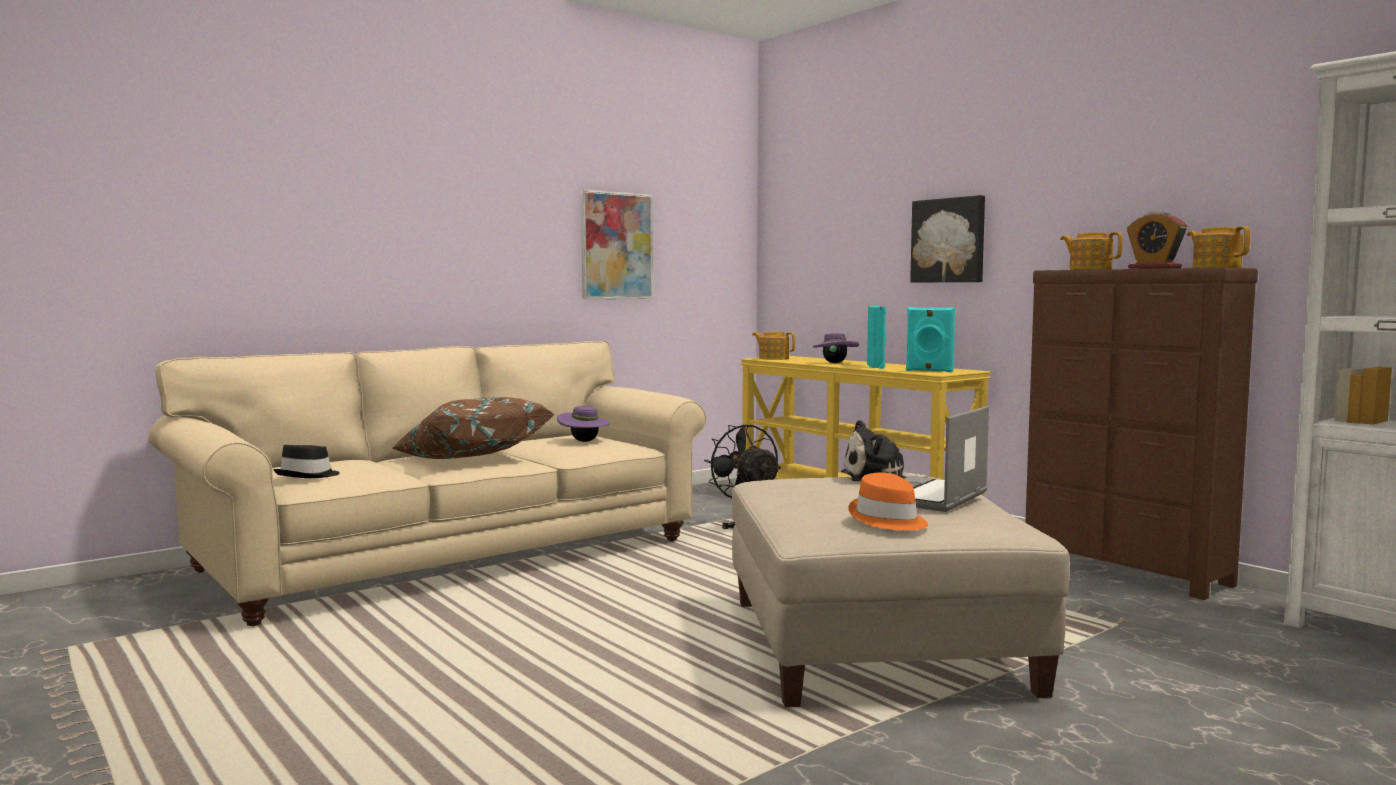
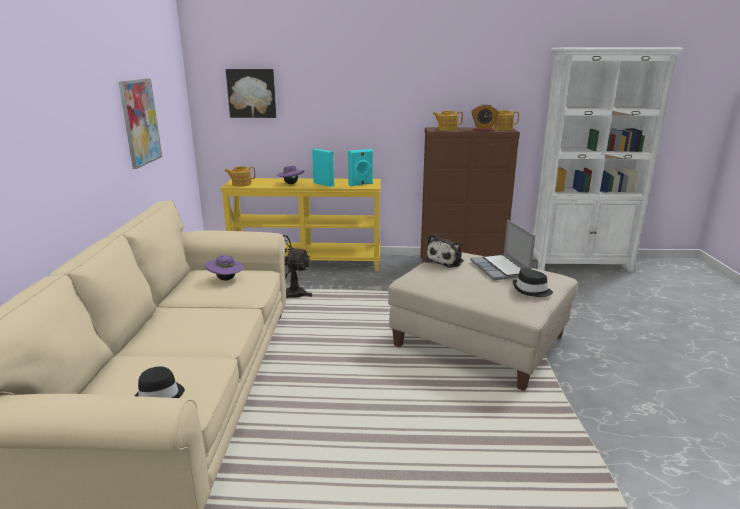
camera: 50 degrees left, 15 degrees up
brown pillow [391,397,555,459] -> none
orange hat [848,472,928,530] -> black hat [513,268,553,297]
picture [910,195,985,283] -> picture moved to [226,69,276,118]

